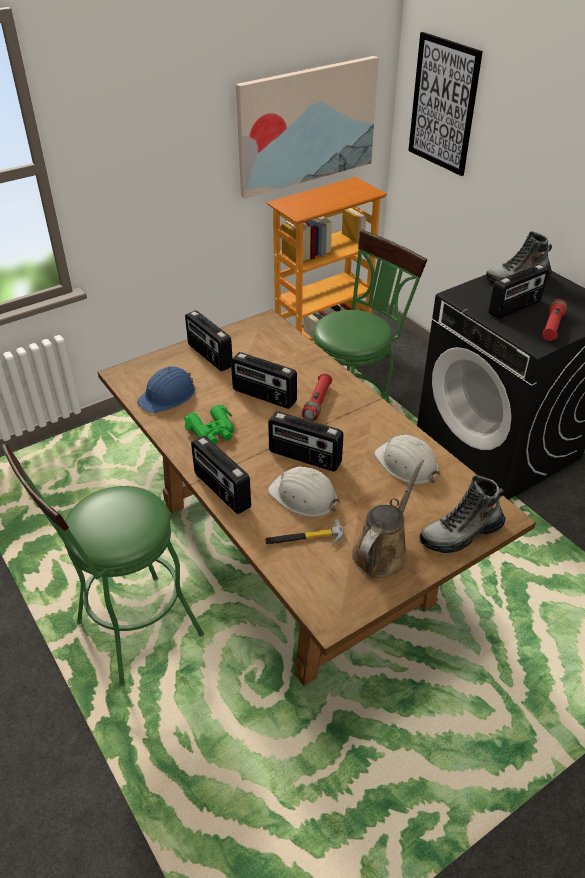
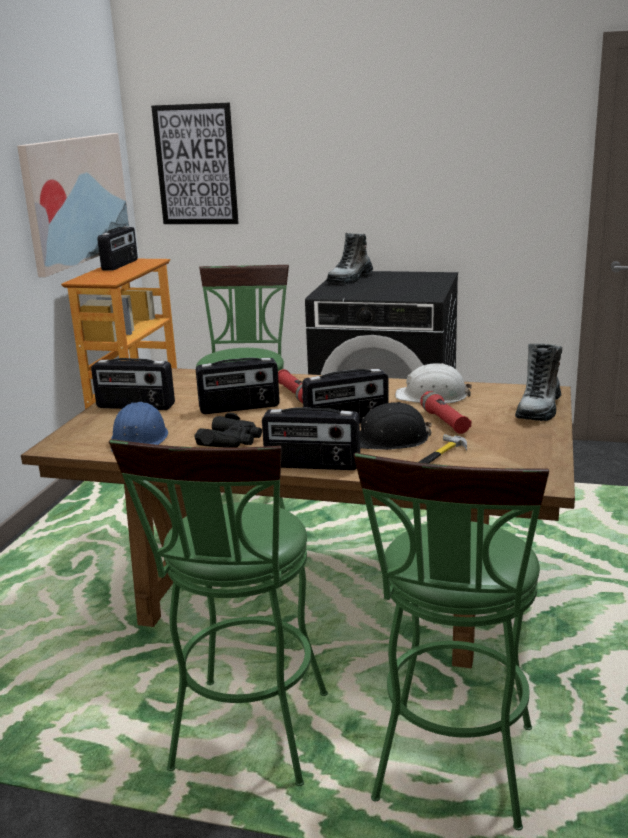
camera: 40 degrees left, 20 degrees down
green binoculars [184,405,234,444] -> black binoculars [194,413,262,448]
white hard hat [268,467,340,517] -> black hard hat [360,402,432,450]
brown watering can [352,459,424,578] -> none
radio [489,264,549,319] -> radio moved to [97,226,138,271]
red flashlight [542,299,567,341] -> red flashlight moved to [420,391,471,434]
none -> green stool [354,452,549,830]

